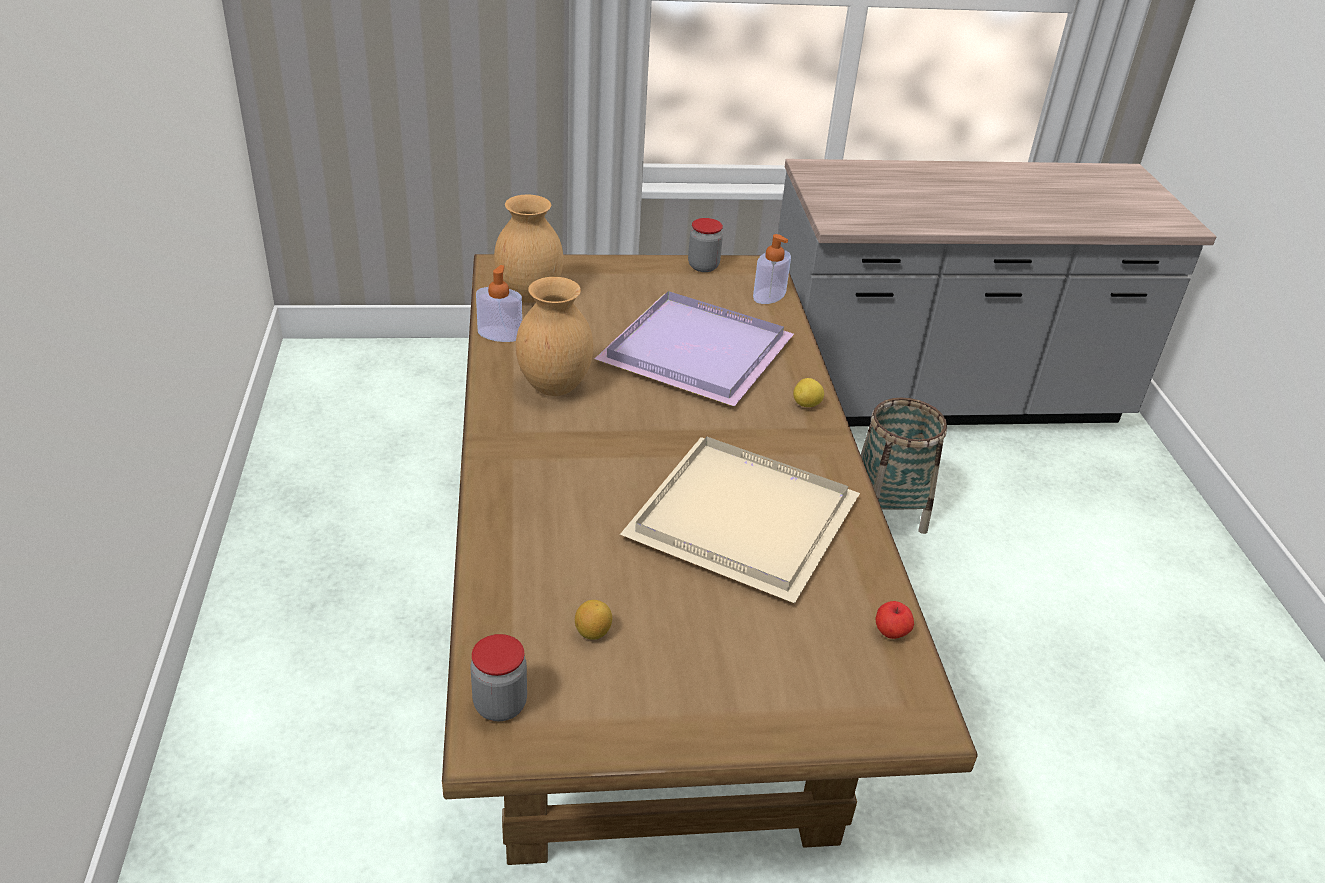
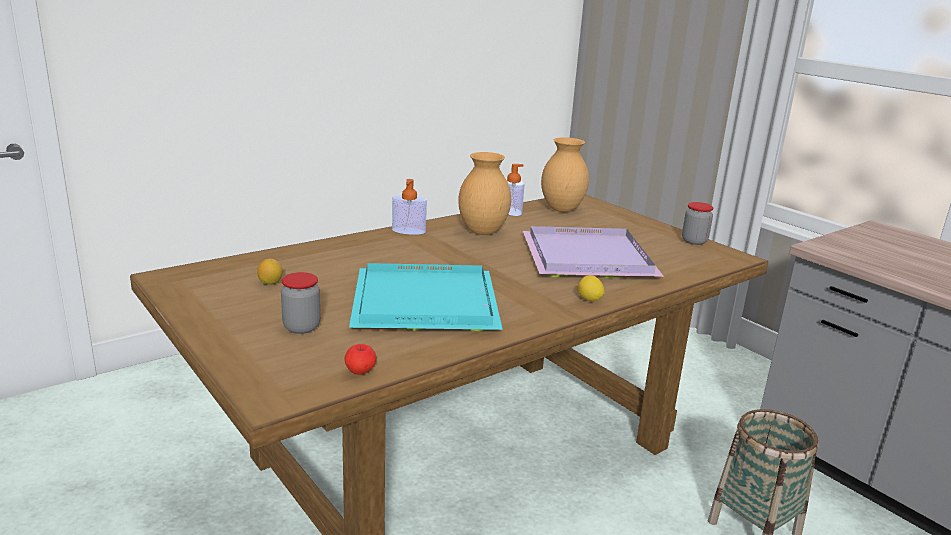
camera: 60 degrees right, 15 degrees down
jar [470,634,527,721] -> jar moved to [281,272,320,334]
beige tray [620,437,860,603] -> turquoise tray [349,263,503,331]
soap dispenser [753,234,791,304] -> soap dispenser moved to [392,179,427,235]

